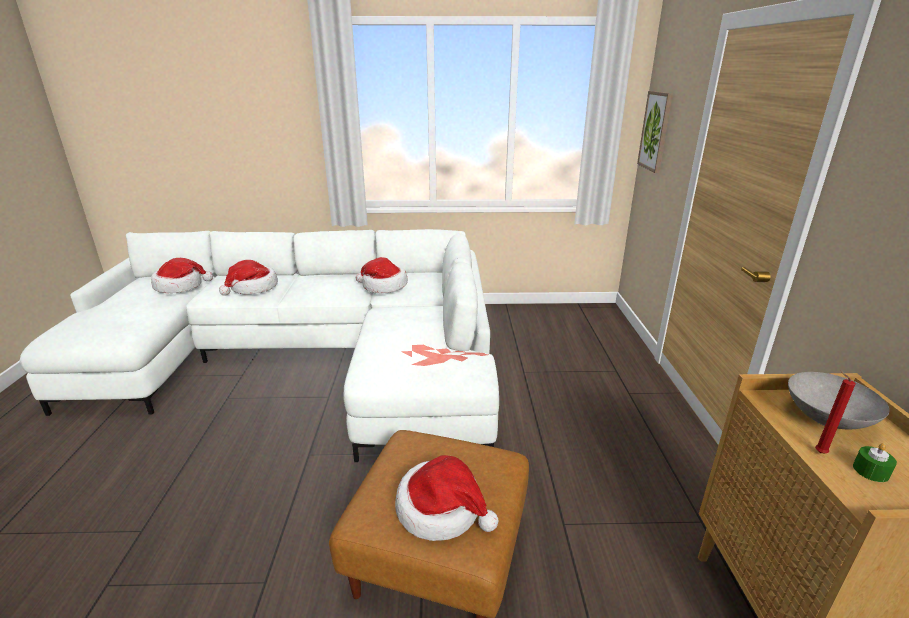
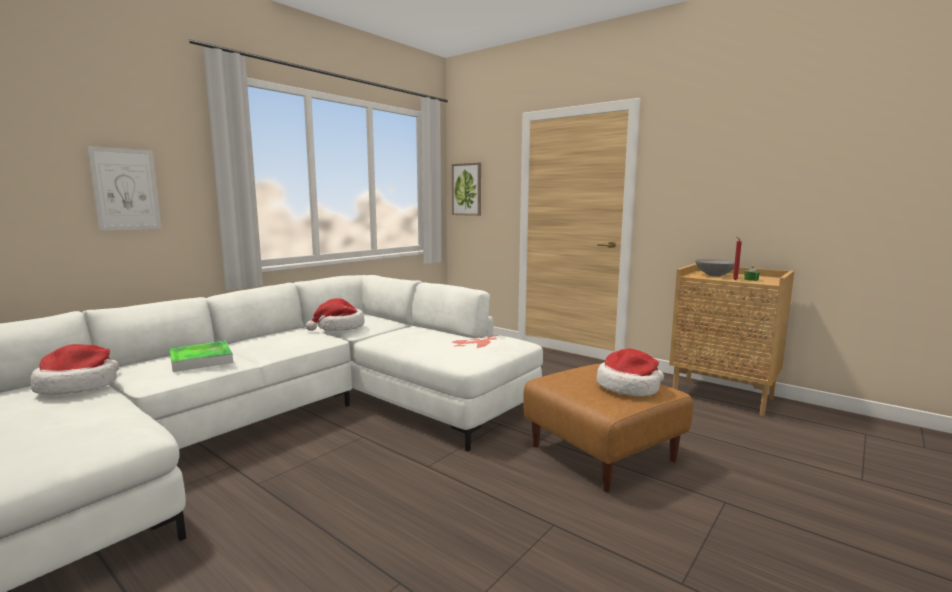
camera: 50 degrees left, 15 degrees down
hat [219,260,278,296] -> tray [169,341,233,372]
none -> picture [87,146,161,231]

